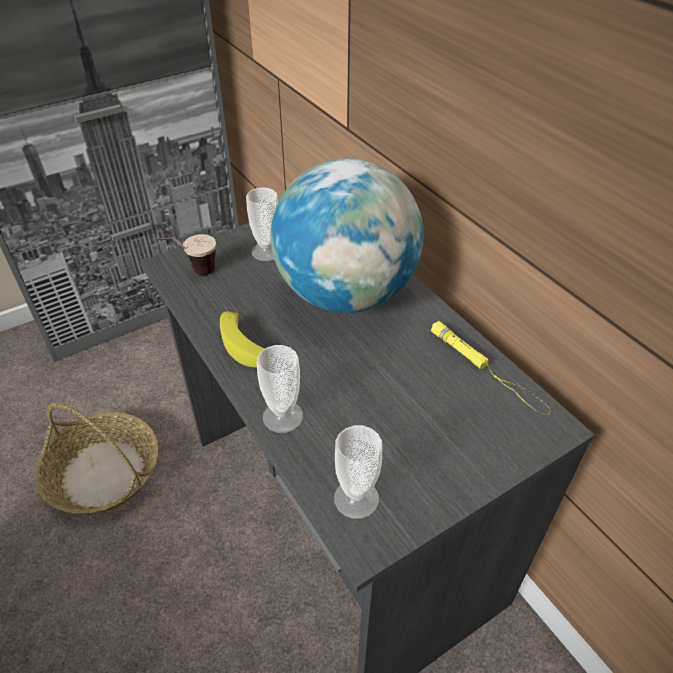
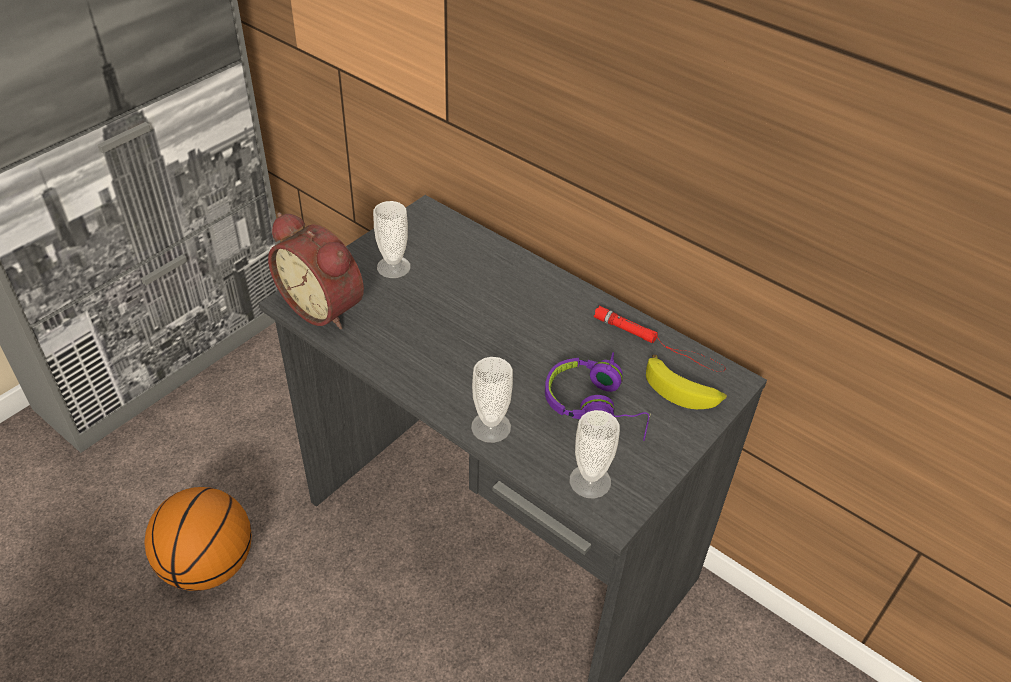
camera: 20 degrees left, 0 degrees up
basket [34,403,158,514] -> basketball [144,487,252,591]
cup [153,234,216,275] -> alarm clock [268,212,364,330]
banana [220,310,265,368] -> banana moved to [646,355,727,409]
globe [271,158,424,313] -> none
yellow flashlight [431,321,551,415] -> red flashlight [593,306,725,372]
none -> purple headphones [545,352,651,441]

